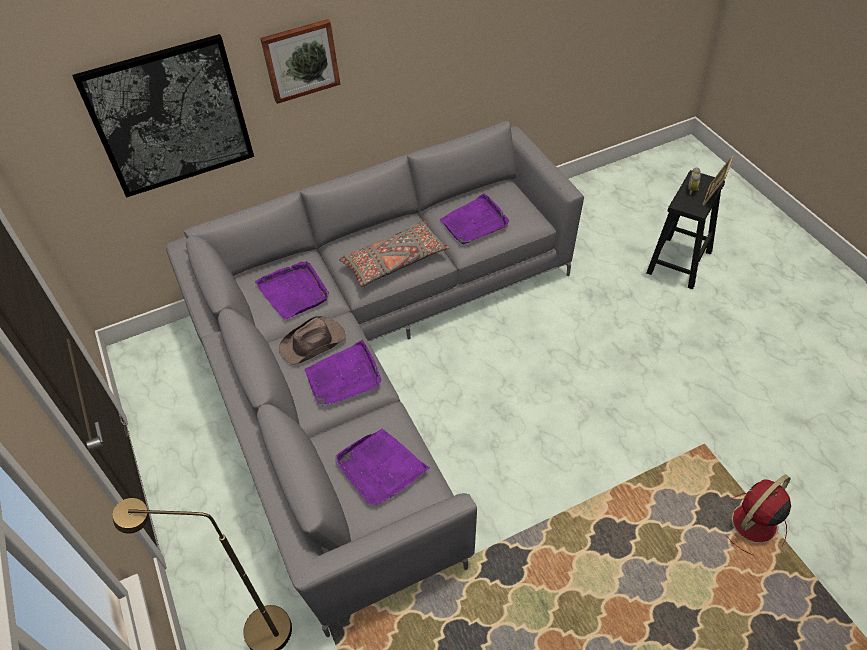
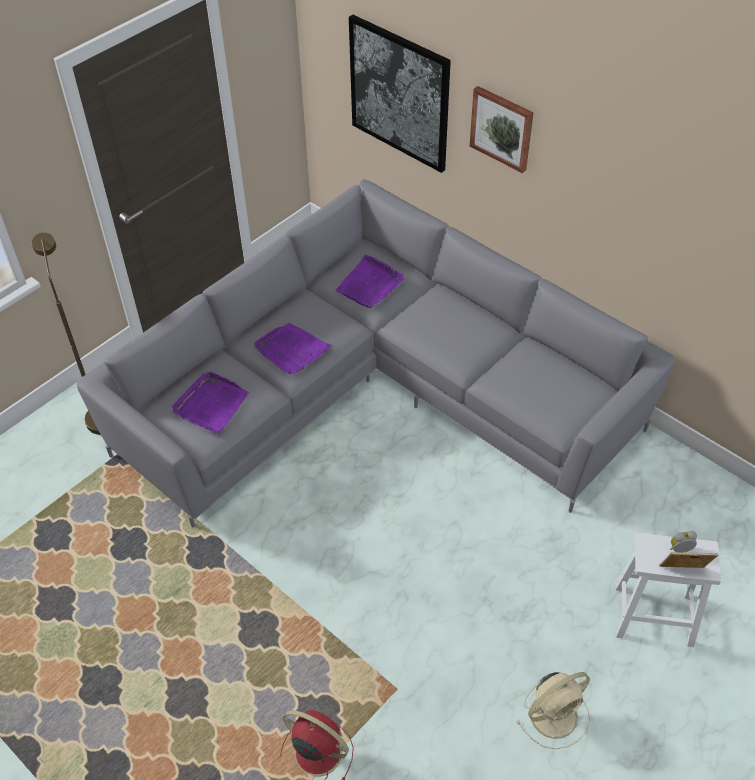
camera: 65 degrees right, 0 degrees up
brown hat [279,316,346,365] -> none
grey pillow [339,221,449,287] -> none
purple tray [440,193,509,244] -> none
black stool [646,170,725,289] -> white stool [616,532,721,647]
none -> beige fan [516,672,590,749]

